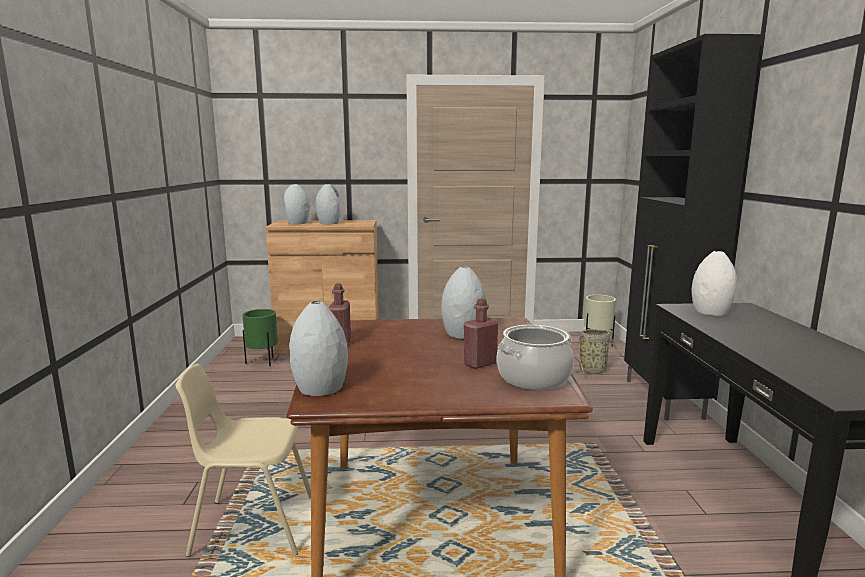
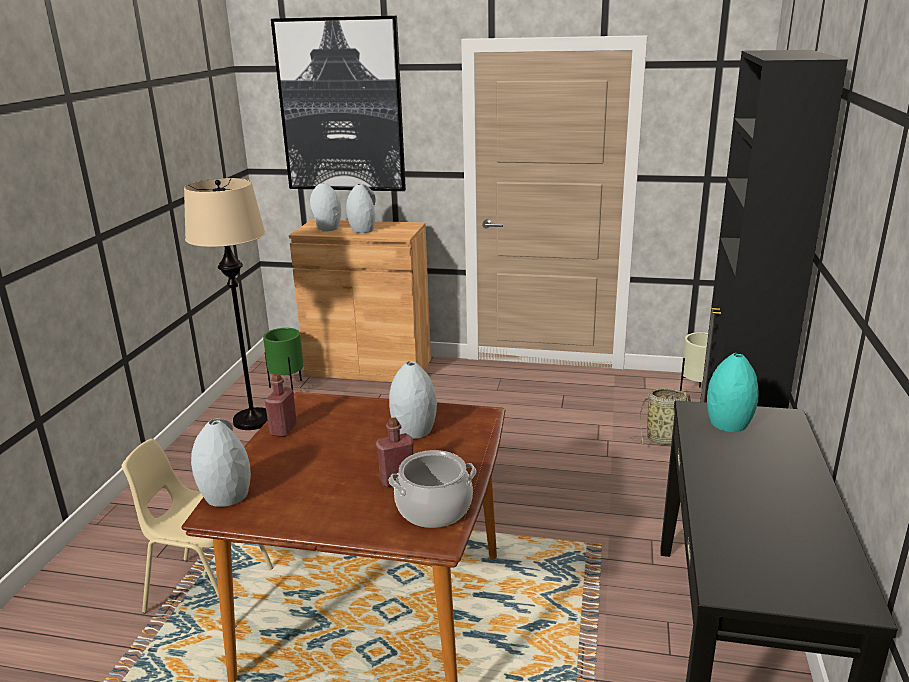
camera: 15 degrees right, 10 degrees up
white vase [692,251,737,316] -> turquoise vase [707,353,759,432]
none -> beige floor lamp [184,178,268,430]
none -> picture [271,16,406,191]

